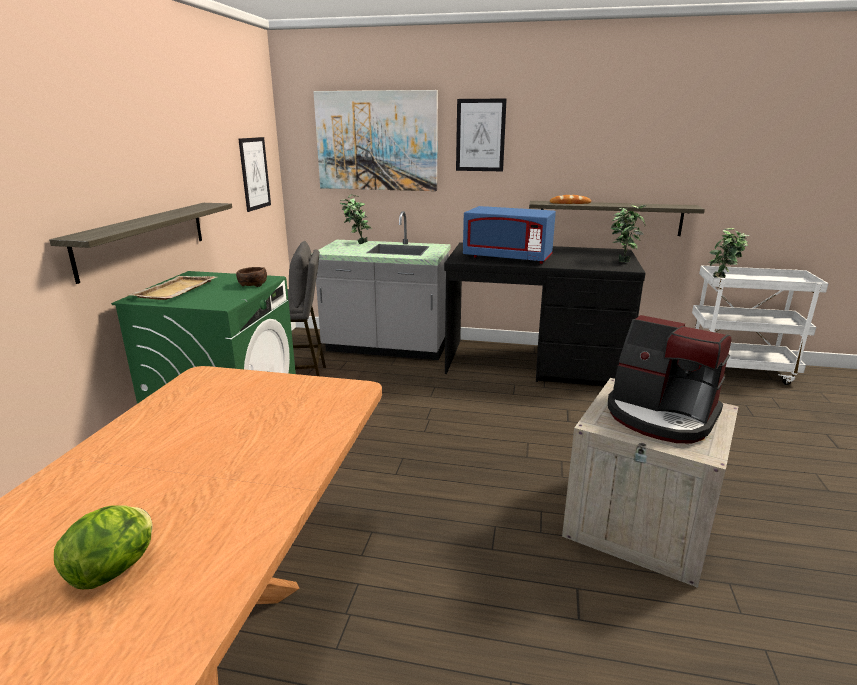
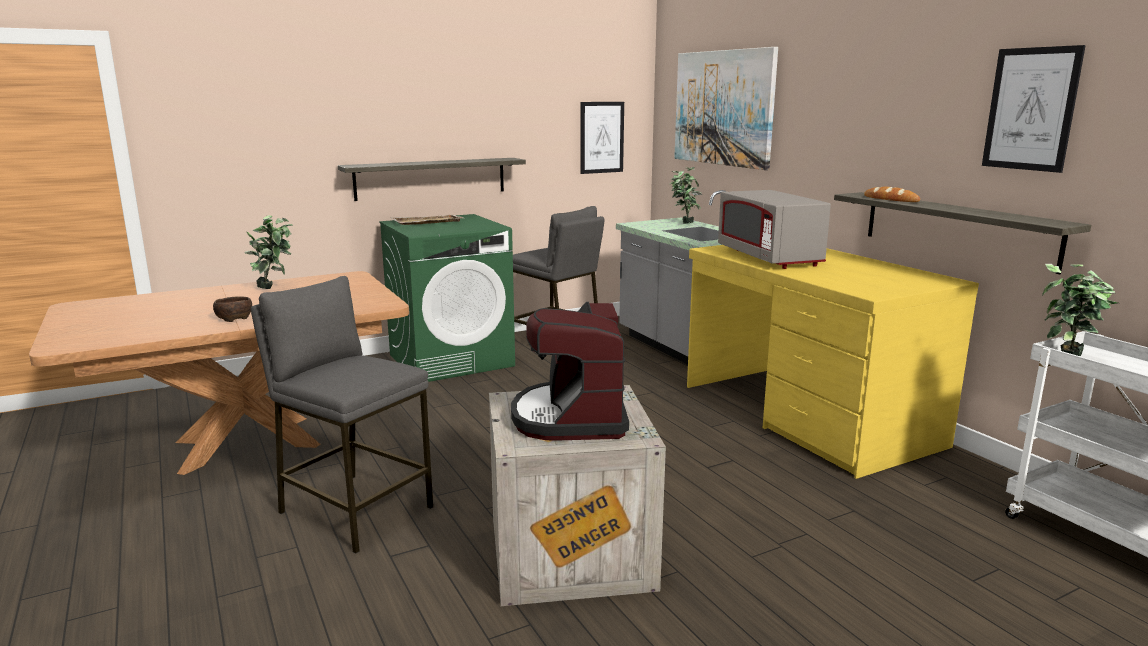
camera: 50 degrees right, 5 degrees down
lettuce [54,505,153,589] -> none
brown bowl [236,267,267,287] -> brown bowl moved to [213,296,252,322]
black desk [444,242,646,386] -> yellow desk [687,245,979,479]
picture [456,99,507,171] -> picture moved to [982,45,1086,173]
blue microwave [463,206,556,264] -> grey microwave [718,190,831,269]
potted plant [611,205,646,262] -> potted plant moved to [245,215,293,289]
none -> grey stool [251,276,433,553]

